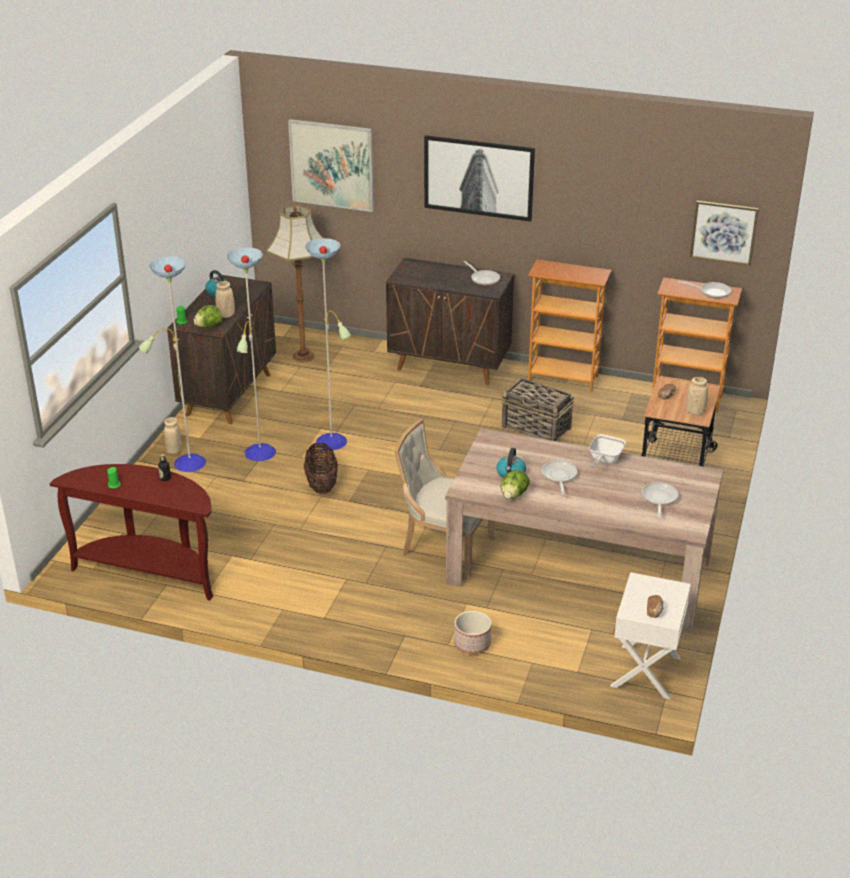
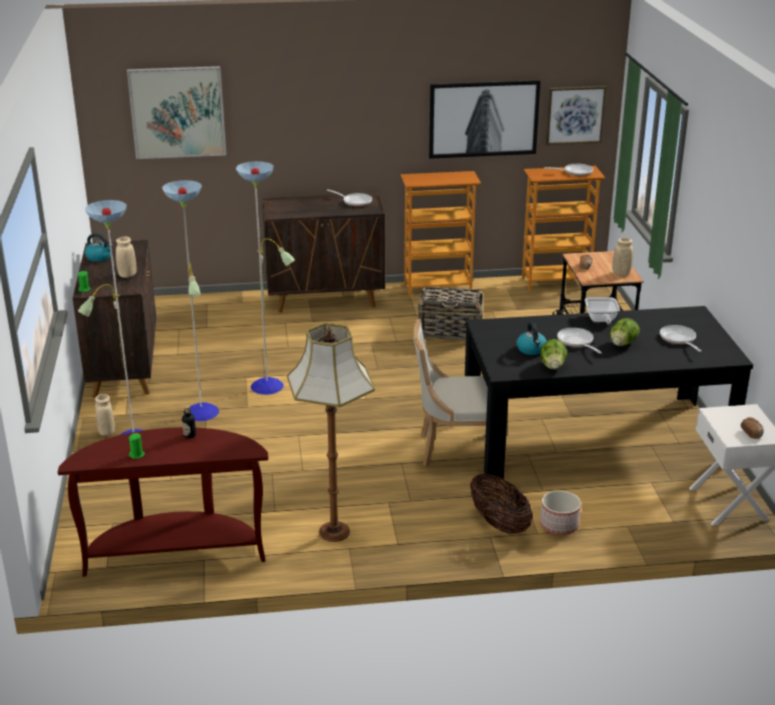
camera: 25 degrees left, 5 degrees down
lettuce [194,305,222,328] -> lettuce moved to [610,318,640,346]
floor lamp [266,205,324,362] -> floor lamp moved to [287,323,375,542]
basket [304,443,338,494] -> basket moved to [470,473,533,534]
picture [424,135,535,222] -> picture moved to [429,80,541,159]
beige dining table [445,428,724,634] -> black dining table [465,306,753,480]

